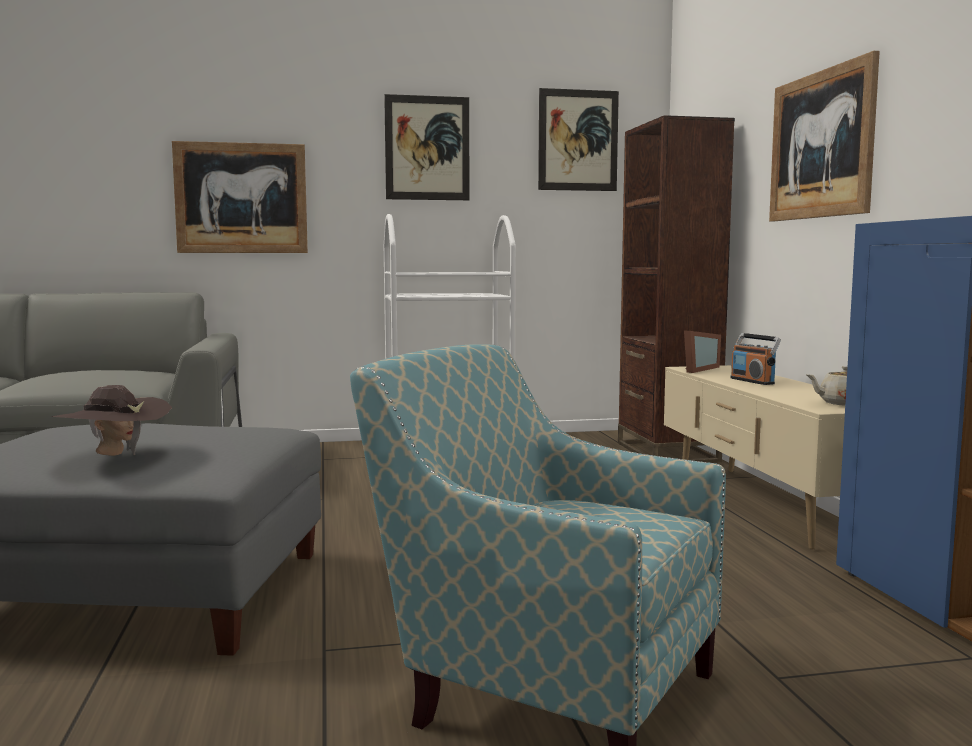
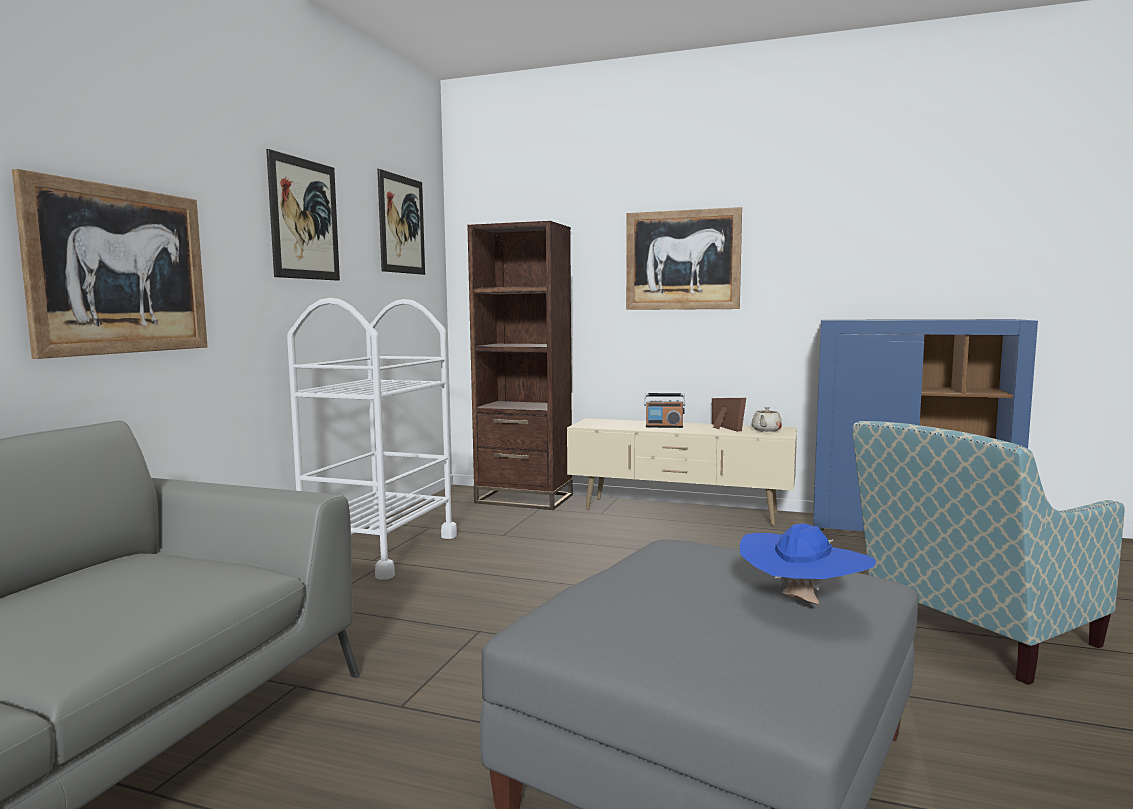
camera: 60 degrees left, 0 degrees up
brown hat [51,385,172,456] -> blue hat [740,523,876,605]
picture frame [684,330,721,373] -> picture frame moved to [712,398,746,431]

